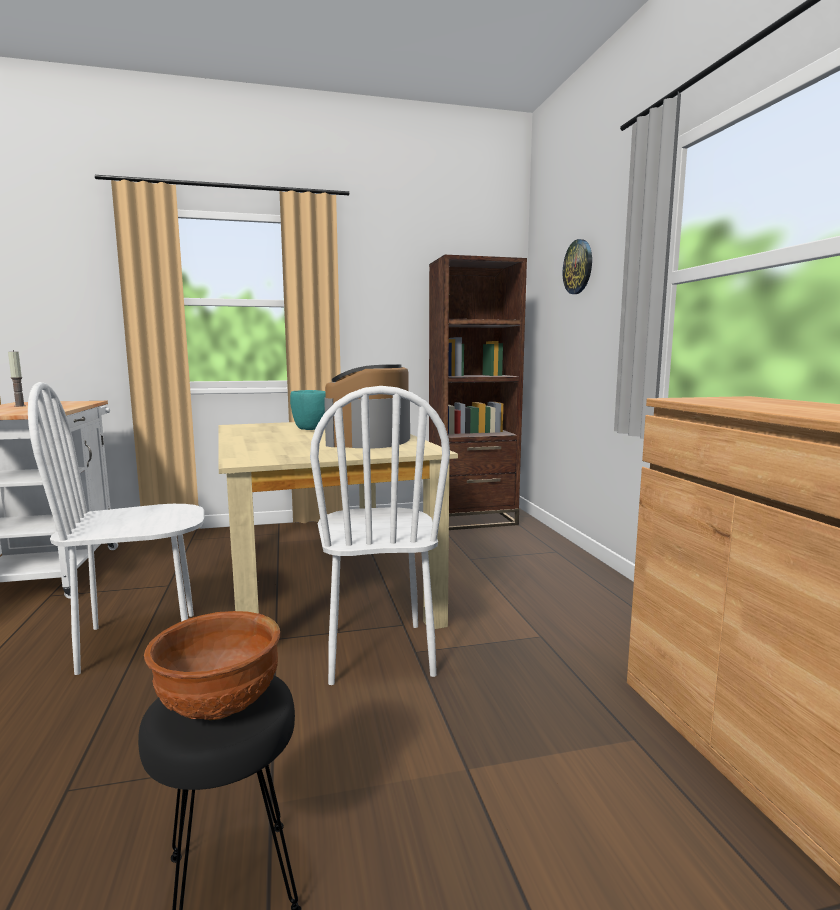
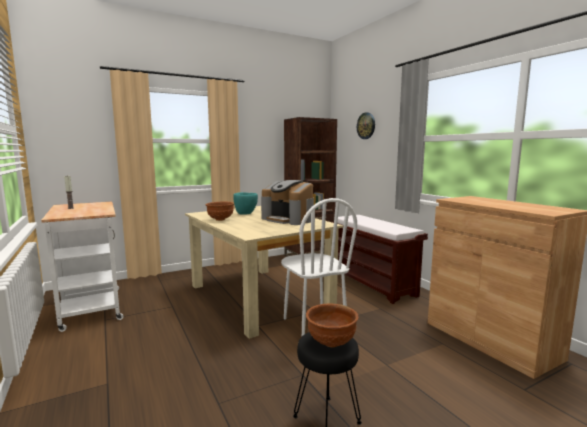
camera: 15 degrees left, 0 degrees up
white chair [28,382,204,675] -> none
coffee machine [324,364,410,449] -> coffee machine turned 45 degrees counterclockwise [261,180,314,225]
none -> brown bowl [205,202,234,221]
none -> brown bench [332,215,428,304]

